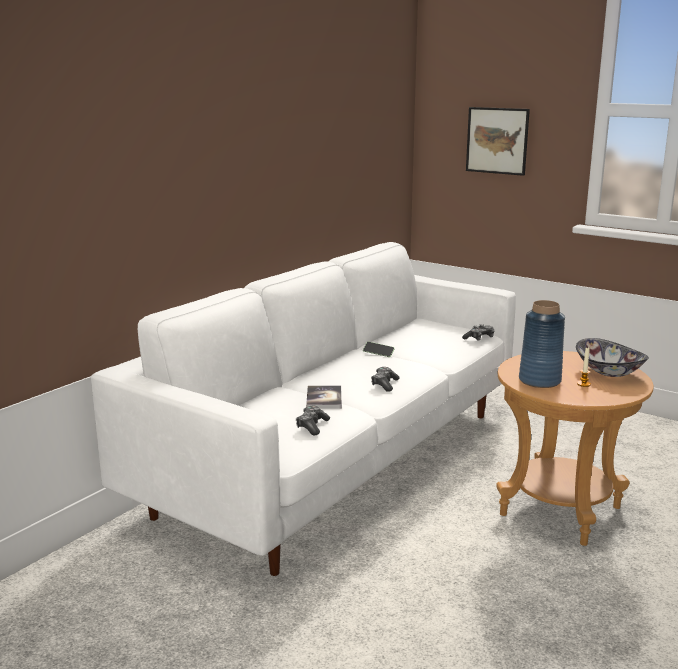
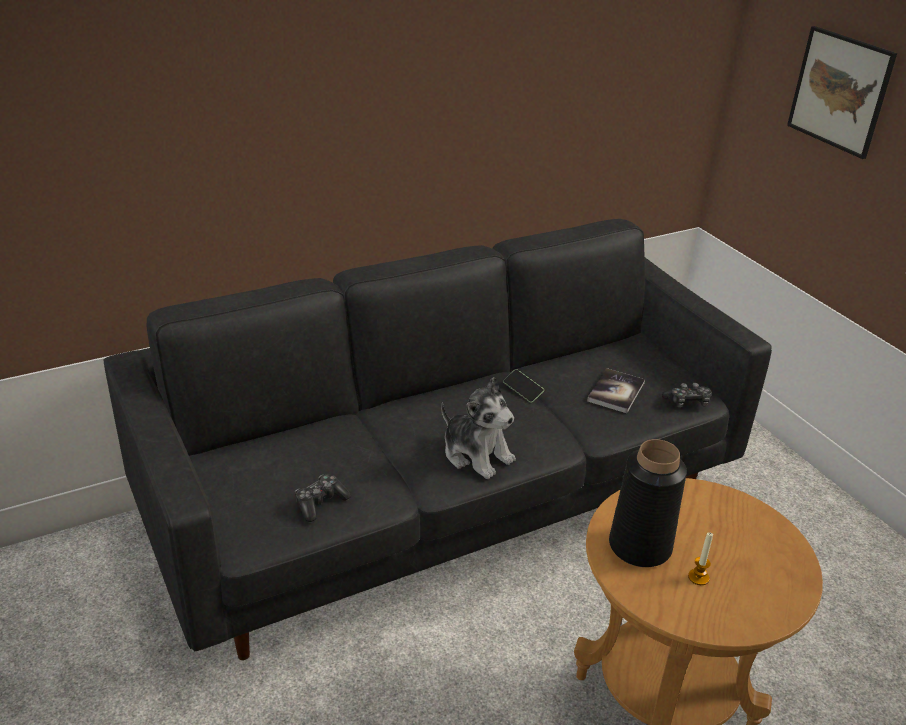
camera: 25 degrees right, 15 degrees up
white sofa [91,242,516,576] -> black sofa [104,219,772,660]
book [306,386,342,409] -> book moved to [587,368,645,413]
game controller [371,367,400,392] -> plush toy [441,377,516,479]
blue vase [519,300,565,388] -> black vase [609,439,687,567]
bowl [576,338,649,377] -> none

